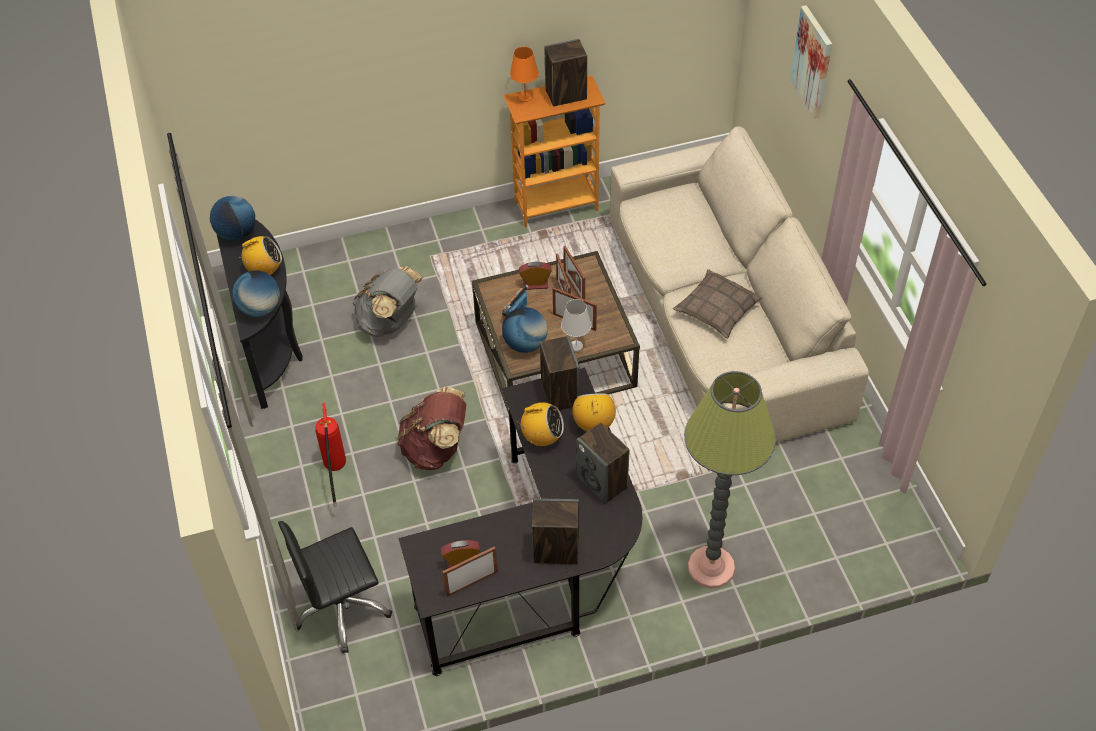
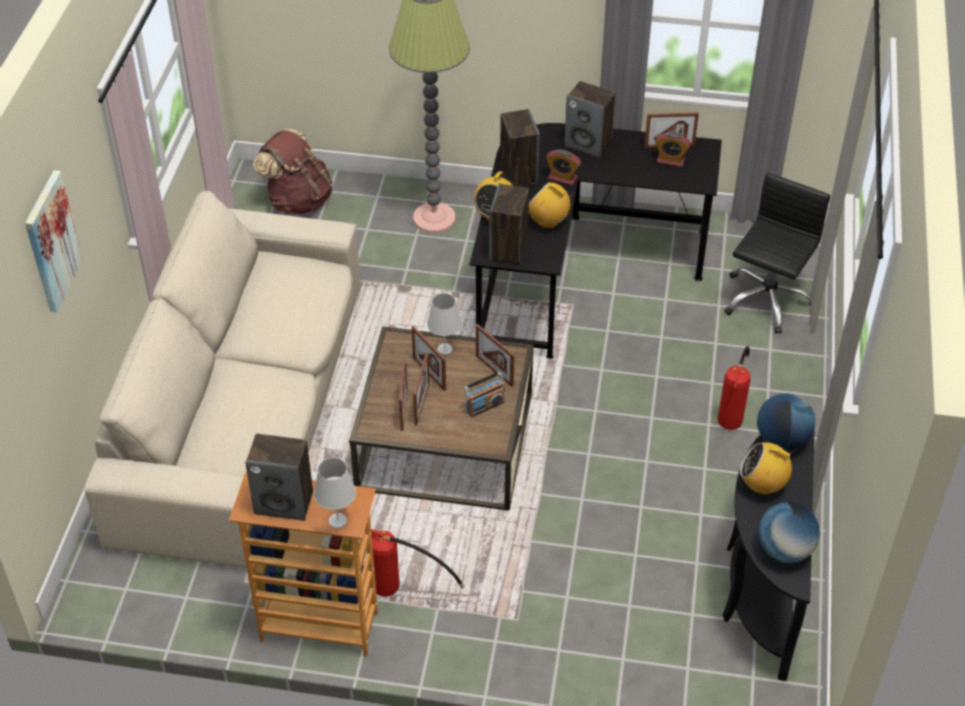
camera: 155 degrees left, 5 degrees down
black office chair [278,521,392,653] -> black office chair turned 60 degrees counterclockwise [724,172,830,334]
grey backpack [352,266,423,337] -> none
brown backpack [397,387,466,470] -> brown backpack moved to [253,129,333,214]
globe [502,307,548,353] -> picture frame [476,324,515,387]
orange table lamp [510,47,539,102] -> white table lamp [314,458,356,529]
alarm clock [519,262,552,290] -> alarm clock moved to [546,150,581,186]
pillow [673,269,763,339] -> none
none -> fire extinguisher [371,529,465,597]

